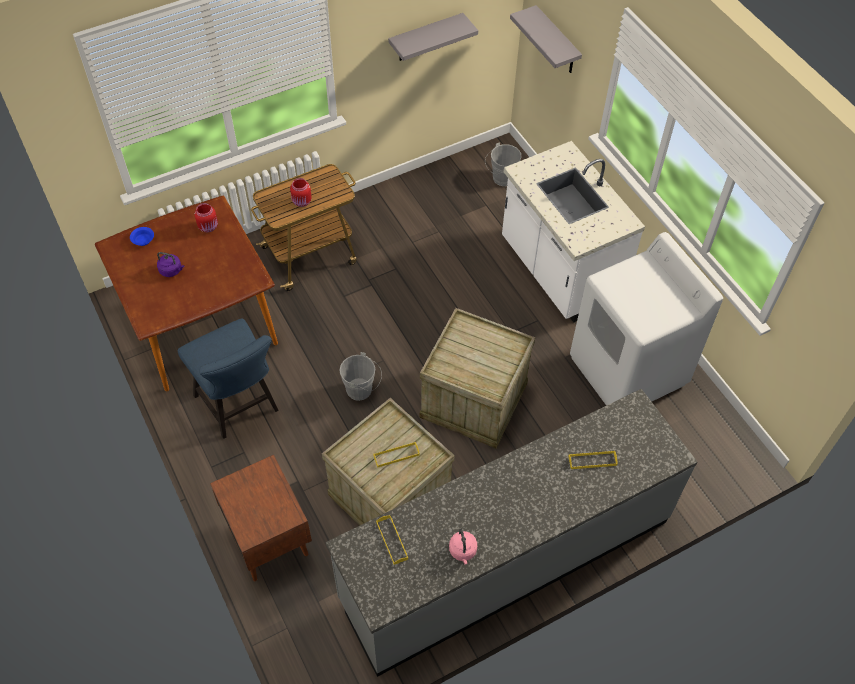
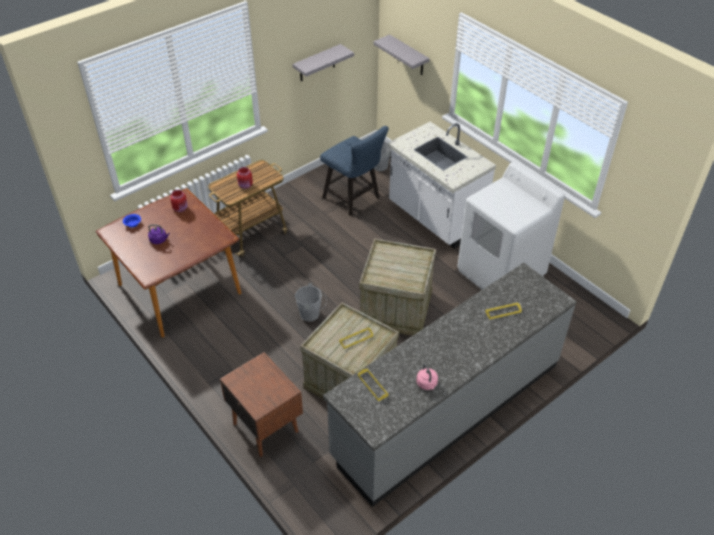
camera: 10 degrees left, 10 degrees down
blue chair [178,318,279,439] -> blue chair moved to [320,126,389,216]

